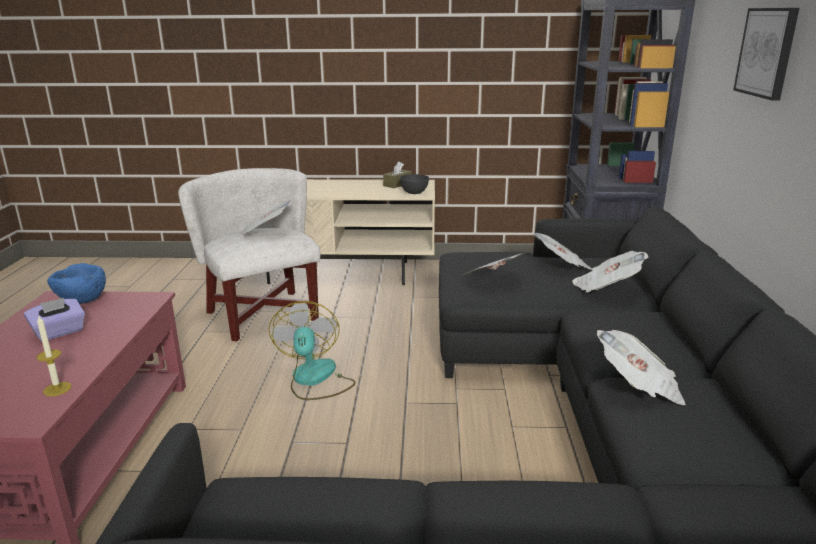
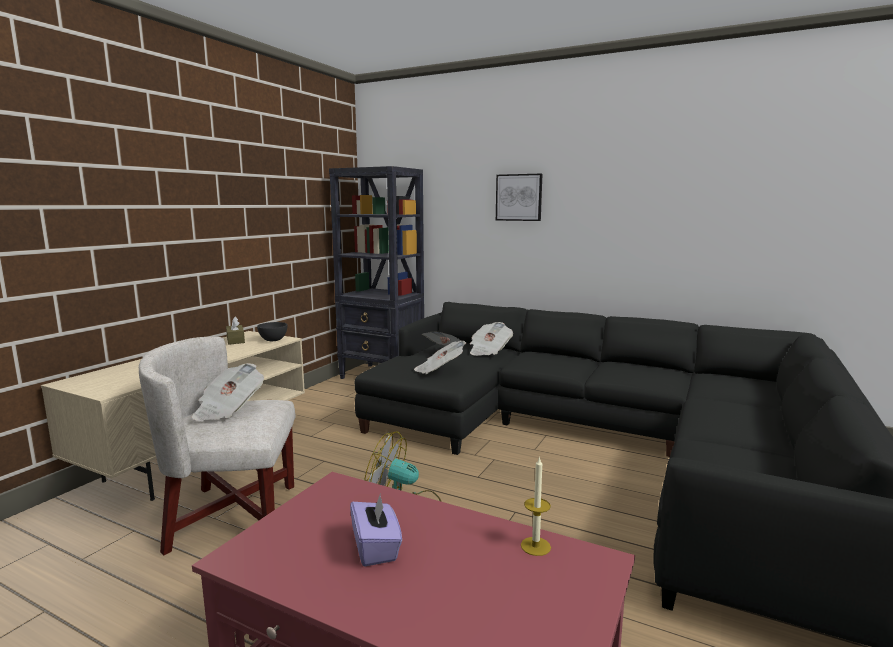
camera: 65 degrees left, 10 degrees down
blue bowl [47,263,106,304] -> none
newspaper [597,330,686,405] -> none

